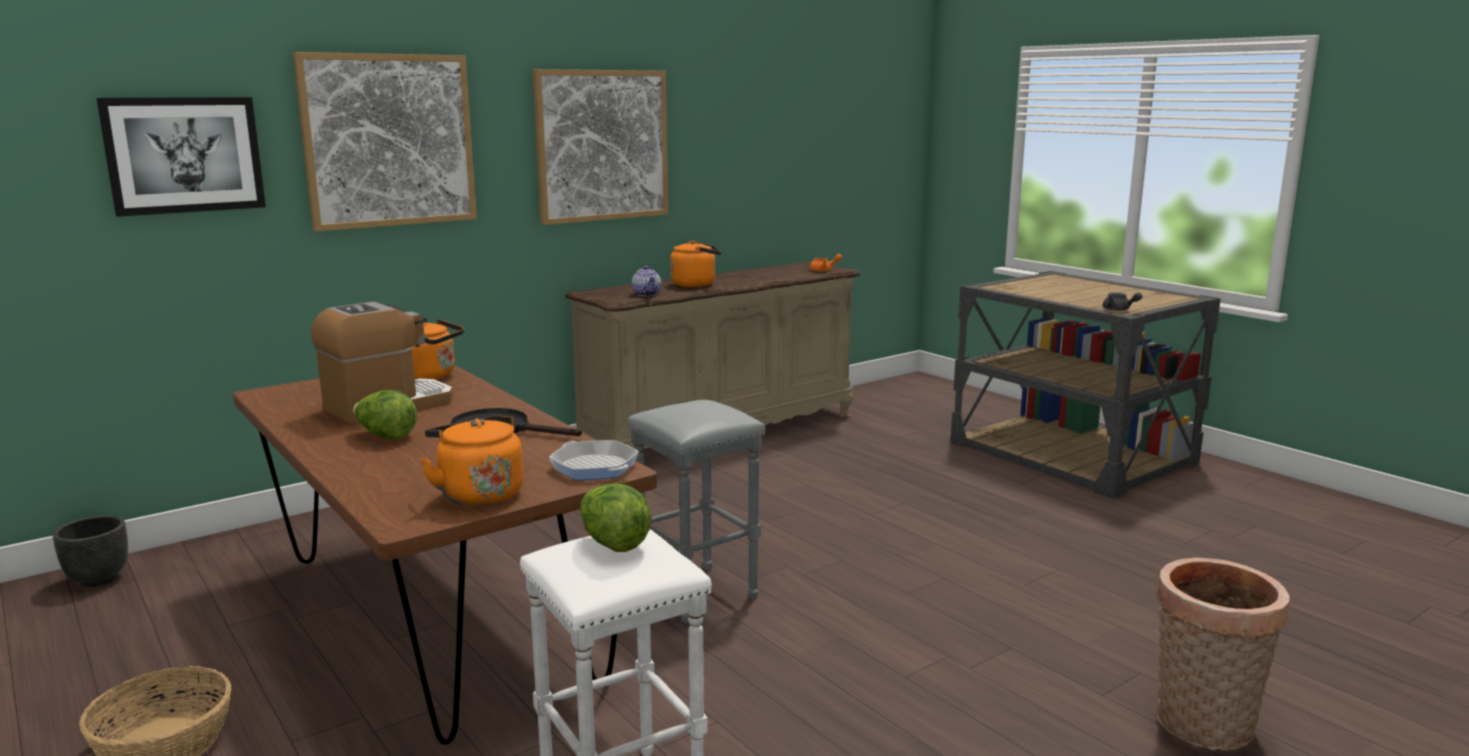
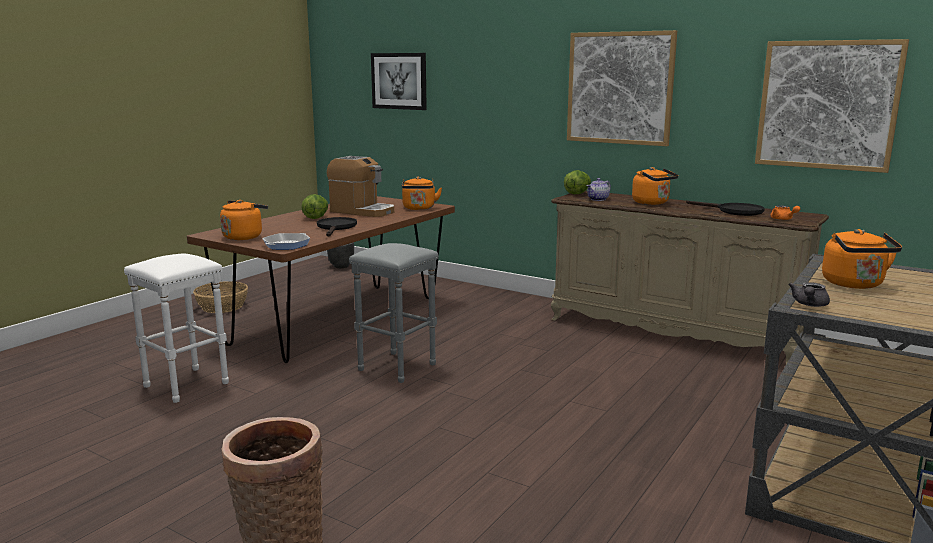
camera: 70 degrees right, 0 degrees up
picture [293,52,477,232] -> picture moved to [755,39,909,173]
lettuce [580,484,652,552] -> lettuce moved to [564,170,591,194]
none -> black frying pan [686,200,765,216]
none -> orange kettle [822,229,902,289]

